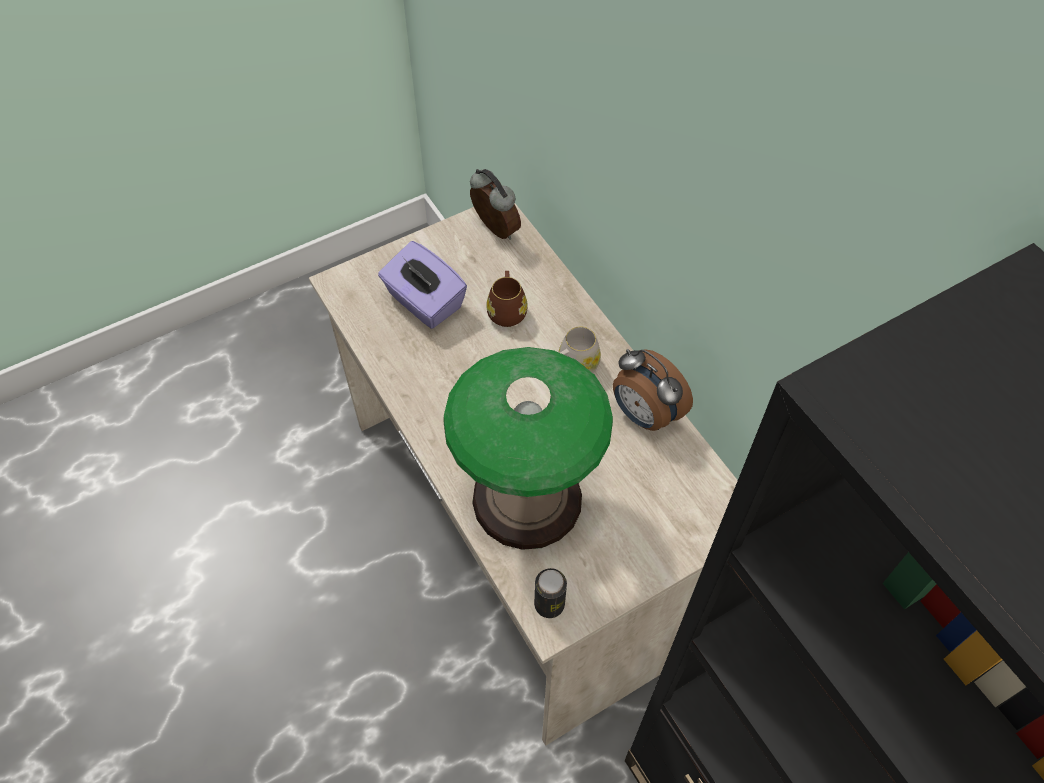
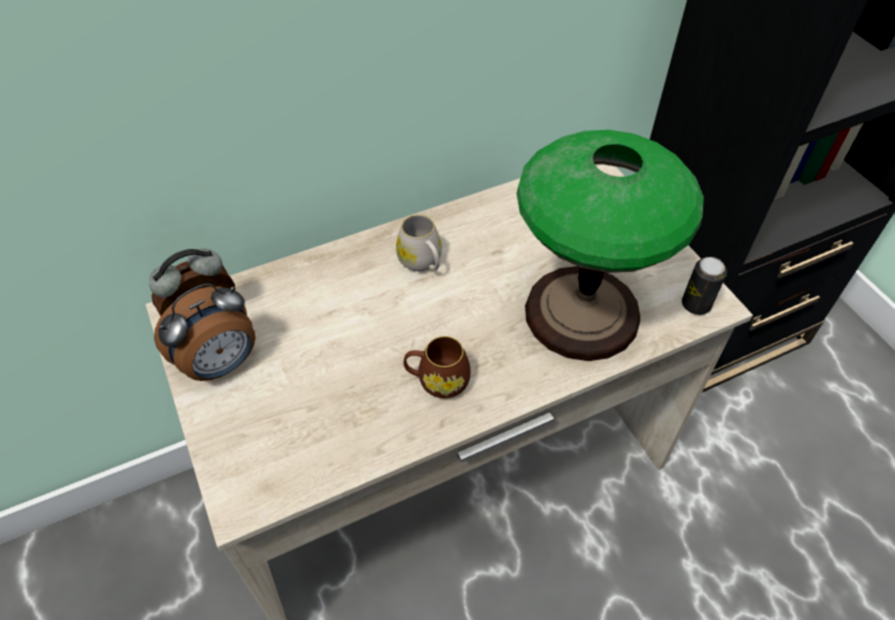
camera: 85 degrees left, 5 degrees down
purple tissue box [378,241,467,329] -> none
brown mug [486,271,528,327] -> brown mug moved to [404,336,471,398]
alarm clock [613,349,693,431] -> alarm clock moved to [154,283,255,381]

